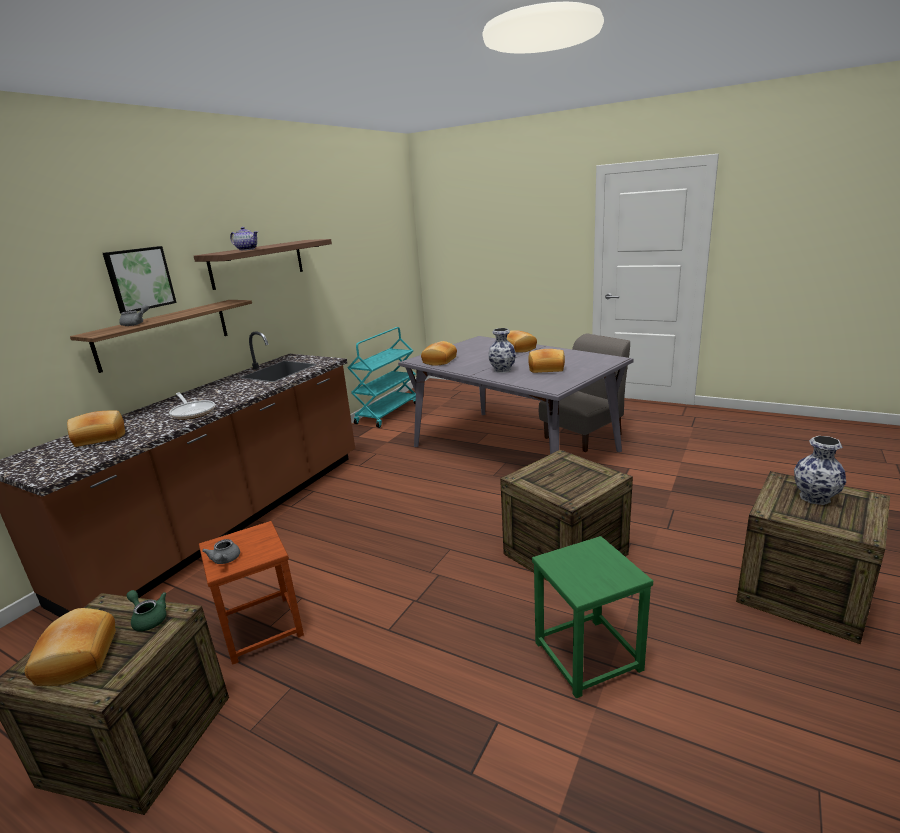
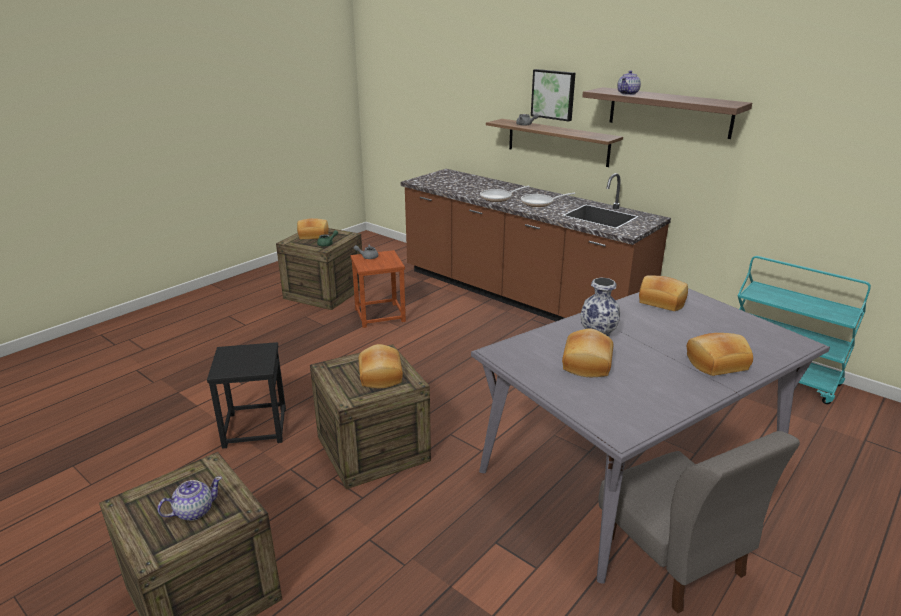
camera: 100 degrees right, 5 degrees up
bread [67,411,125,447] -> bread moved to [359,344,403,388]
green stool [532,536,653,699] -> black stool [207,342,286,449]
vase [794,436,846,505] -> teapot [157,476,222,521]
none -> frying pan [521,193,575,207]

